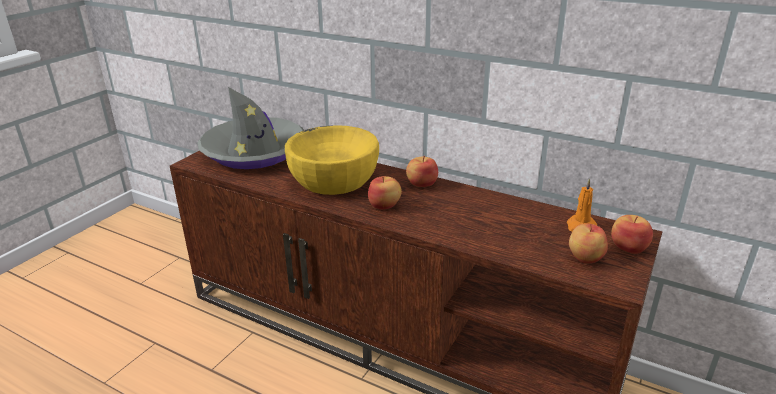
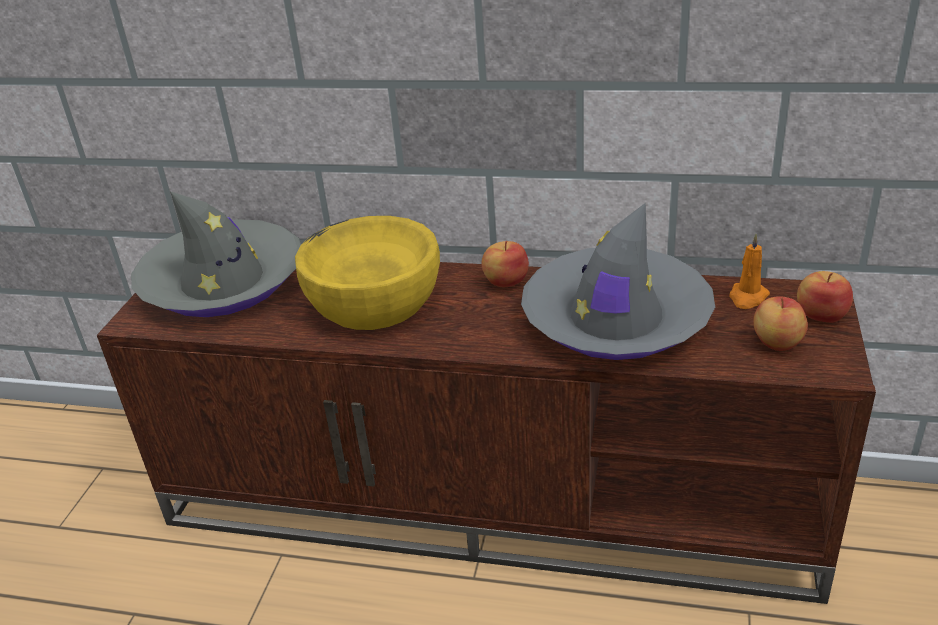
camera: 15 degrees left, 5 degrees up
apple [368,176,402,209] -> none
none -> grey hat [521,203,715,360]

